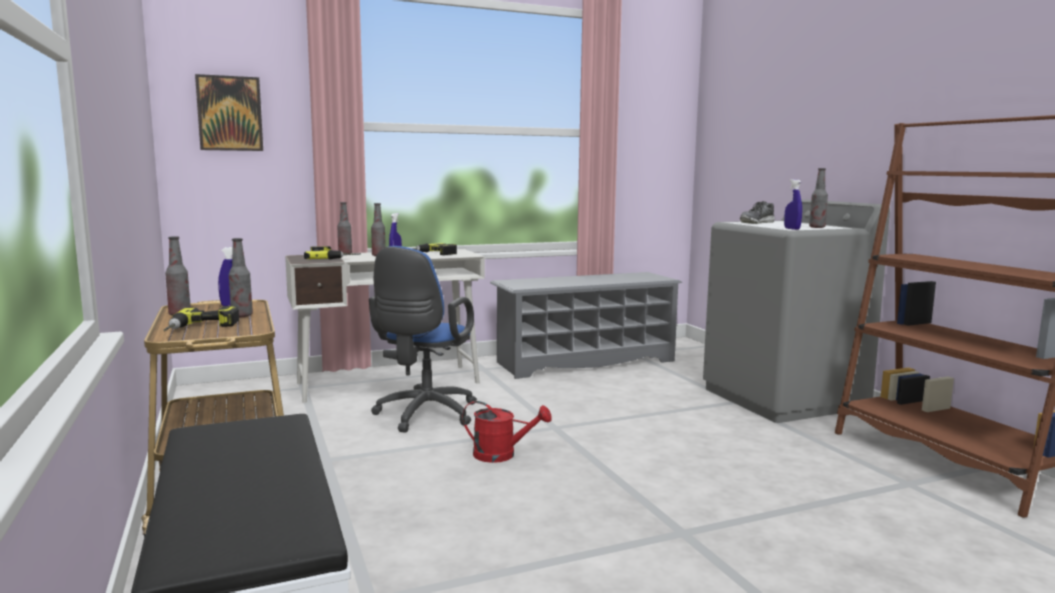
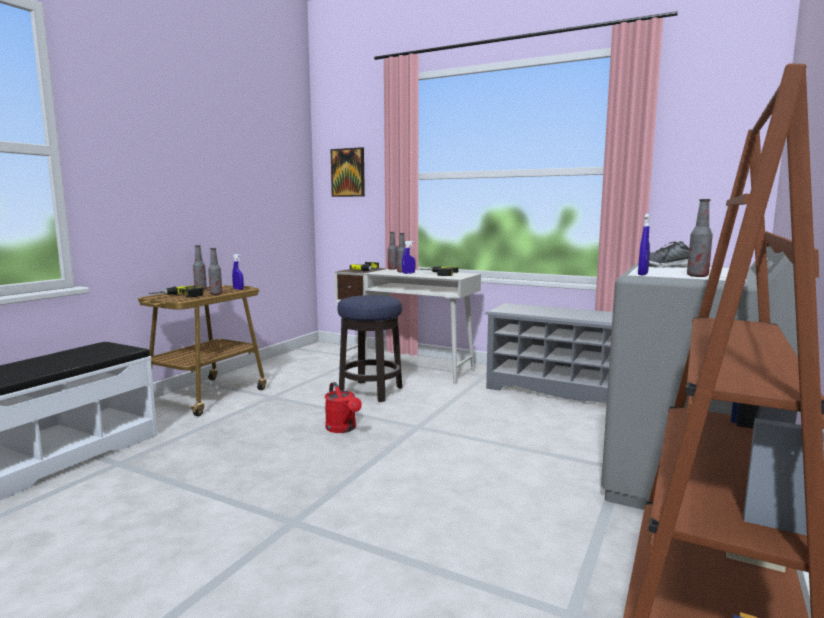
camera: 50 degrees right, 0 degrees up
blue office chair [369,246,477,433] -> stool [338,295,402,402]

